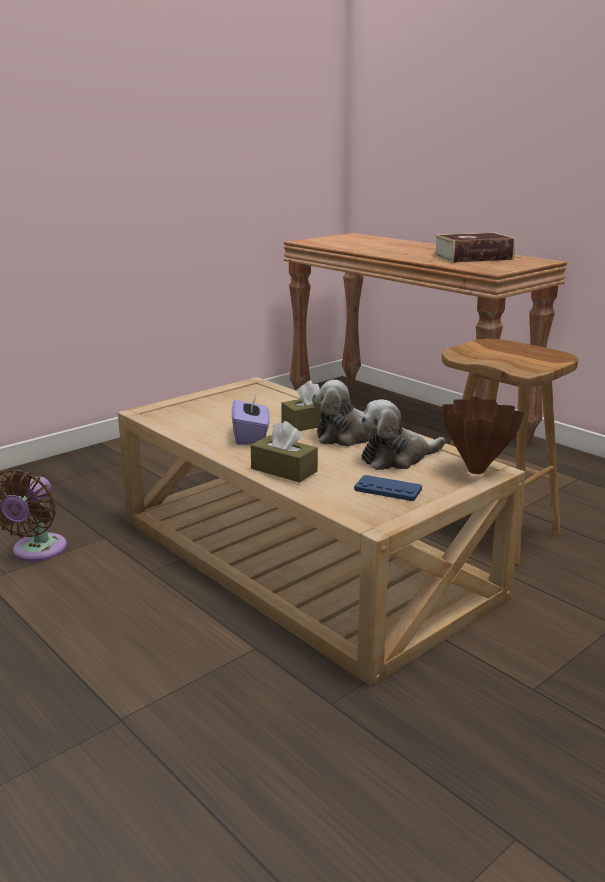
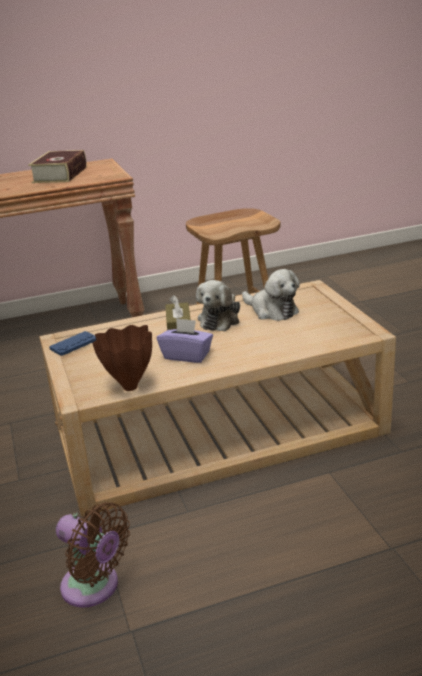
camera: 65 degrees left, 5 degrees up
brown tissue box [251,421,318,482] -> none
blue game controller [354,475,422,501] -> blue game controller moved to [49,331,96,356]
plush toy [359,399,445,470] -> plush toy turned 45 degrees counterclockwise [242,269,300,321]
brown vase [442,397,524,474] -> brown vase moved to [92,325,152,391]

